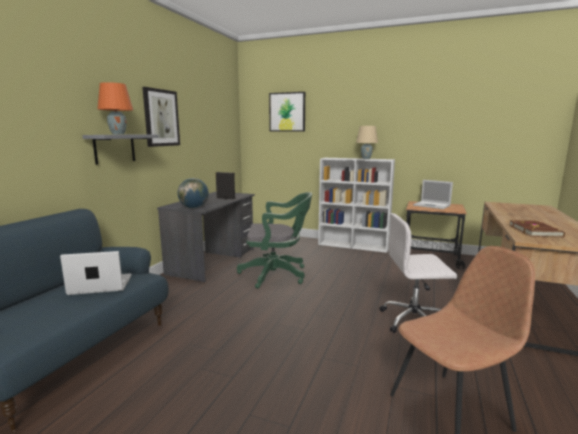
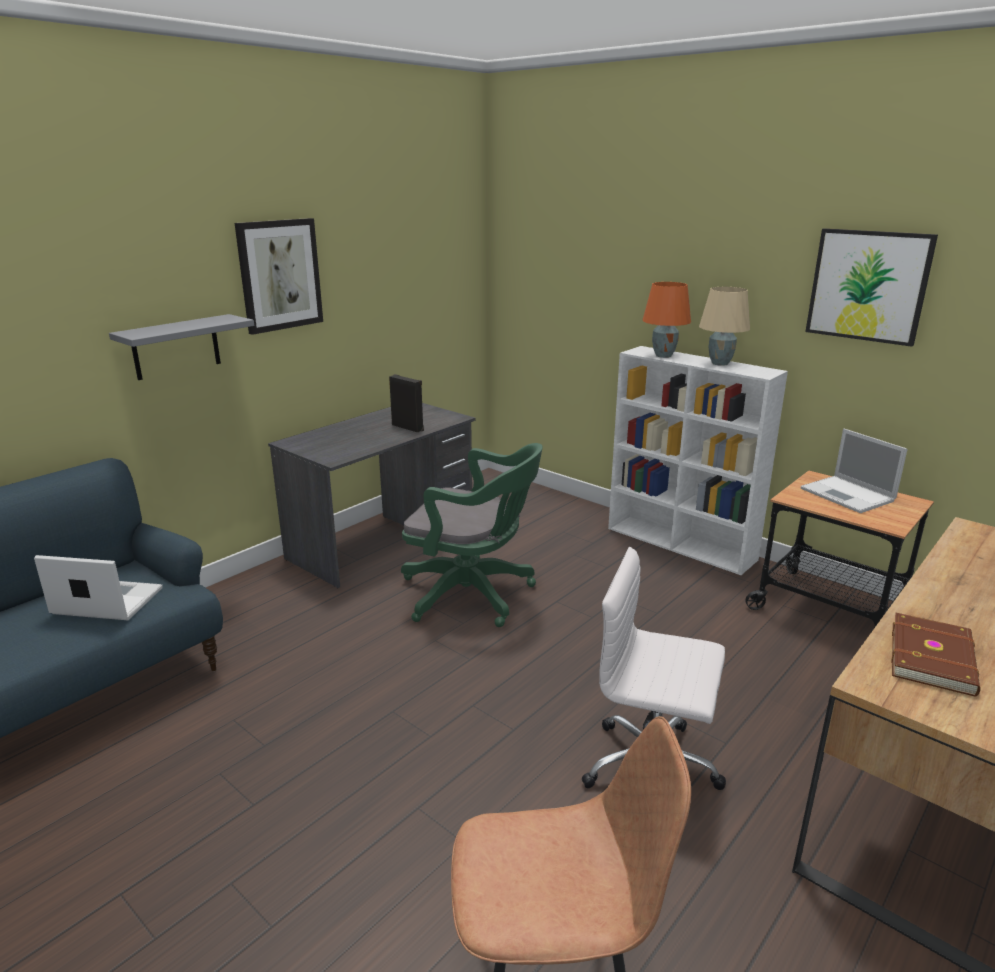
camera: 20 degrees right, 10 degrees up
orange table lamp [97,82,133,135] -> orange table lamp moved to [643,282,691,358]
globe [178,178,209,208] -> none
picture [269,92,305,132] -> picture moved to [805,228,938,347]

